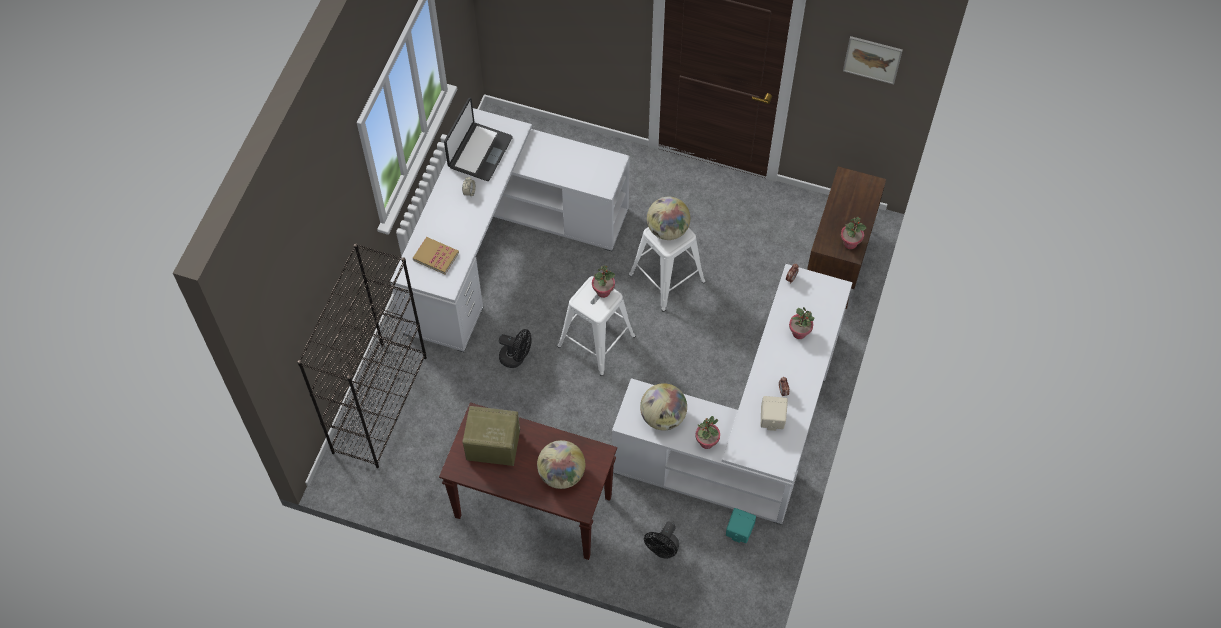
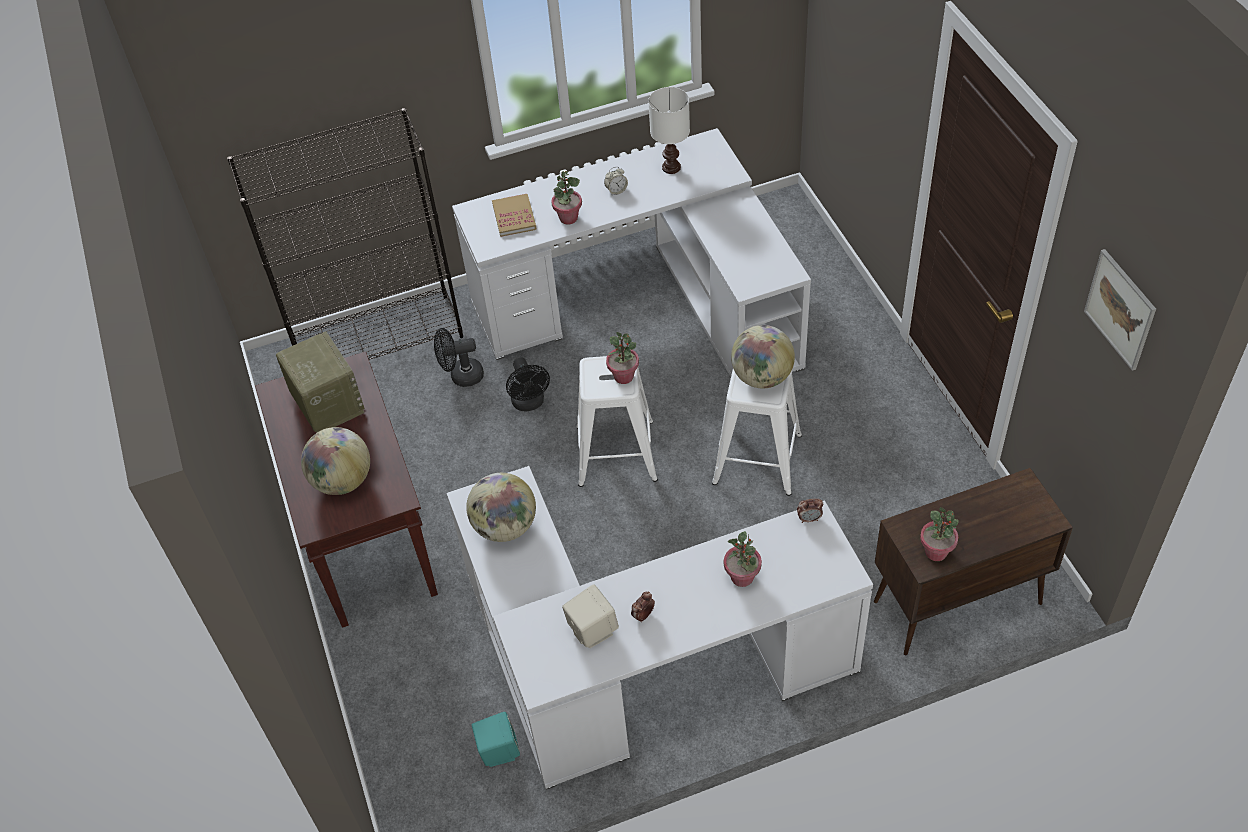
camera: 55 degrees right, 10 degrees down
laptop [444,98,513,181] -> white table lamp [648,87,690,174]
black fan [644,522,679,559] -> black fan moved to [434,328,484,387]
potted plant [695,416,720,449] -> potted plant moved to [551,171,582,225]

